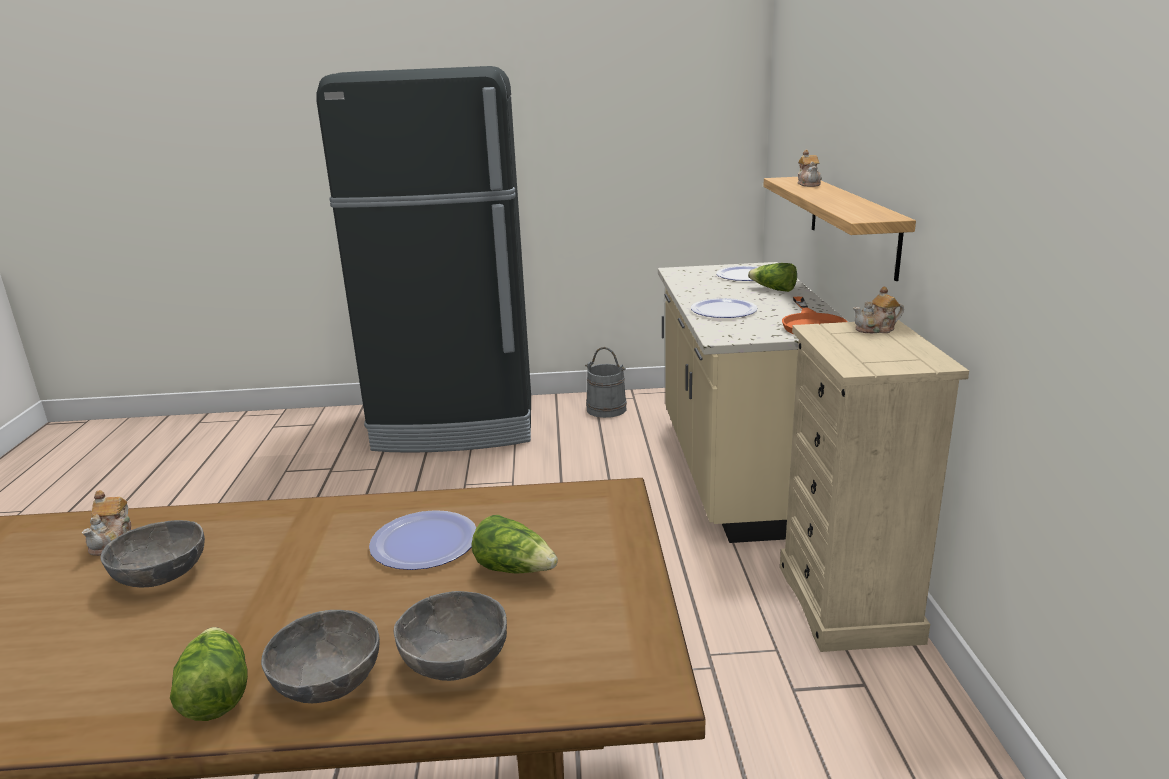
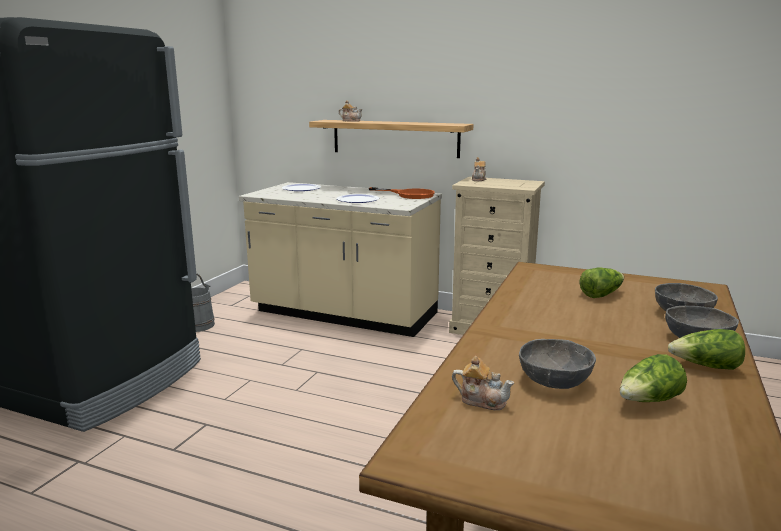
camera: 65 degrees left, 5 degrees down
plate [369,510,476,570] -> none
lettuce [748,263,797,292] -> lettuce moved to [620,354,687,402]

